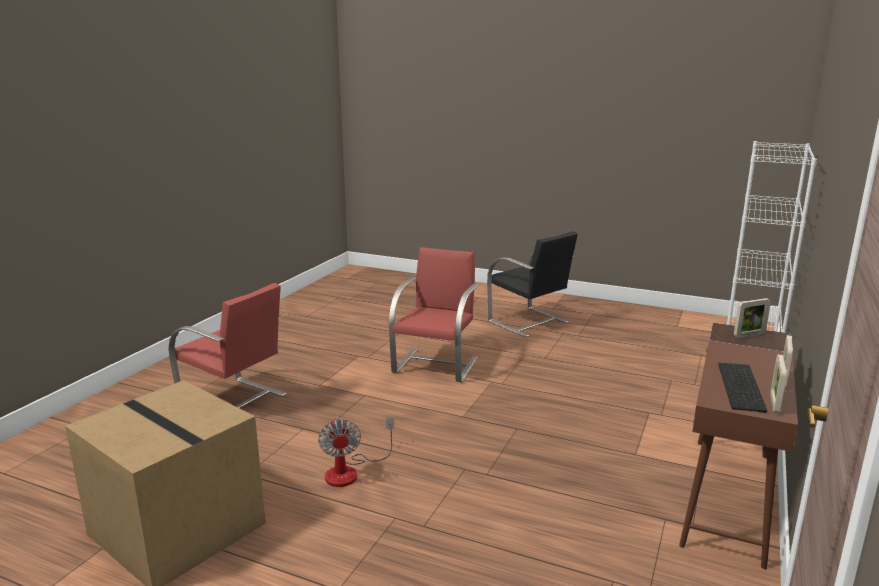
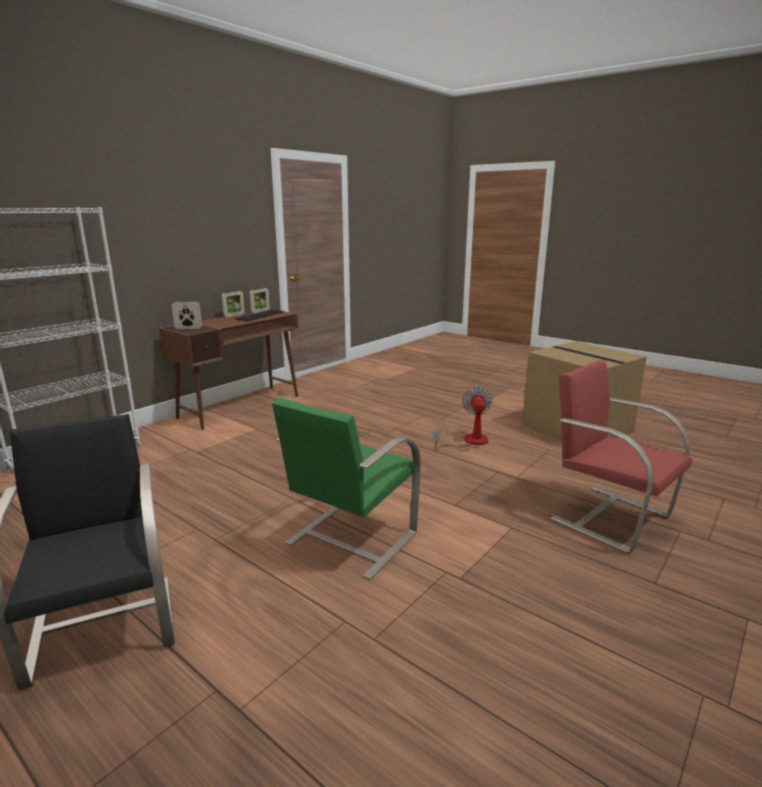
camera: 165 degrees left, 0 degrees up
red chair [389,247,480,382] -> green chair [272,398,421,580]

